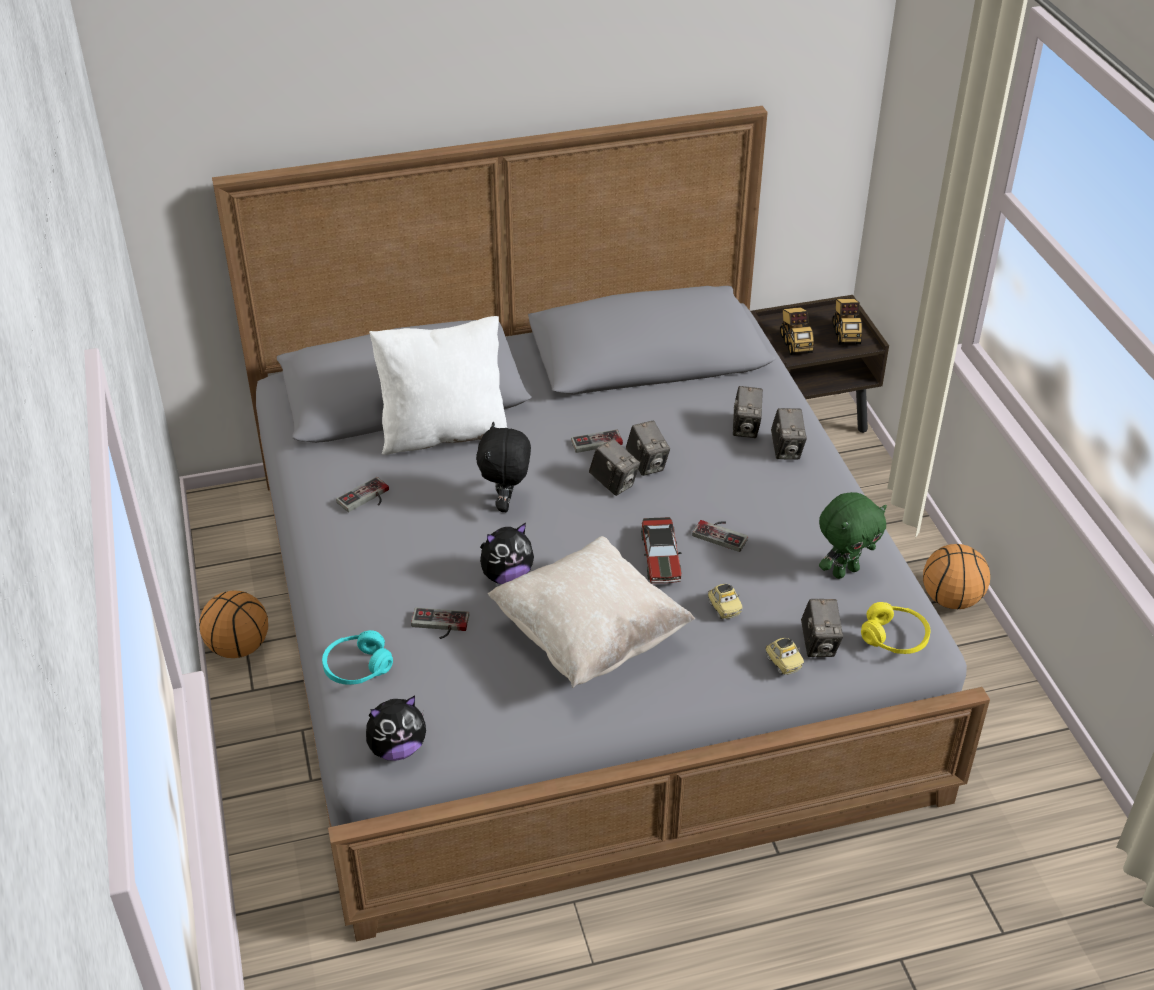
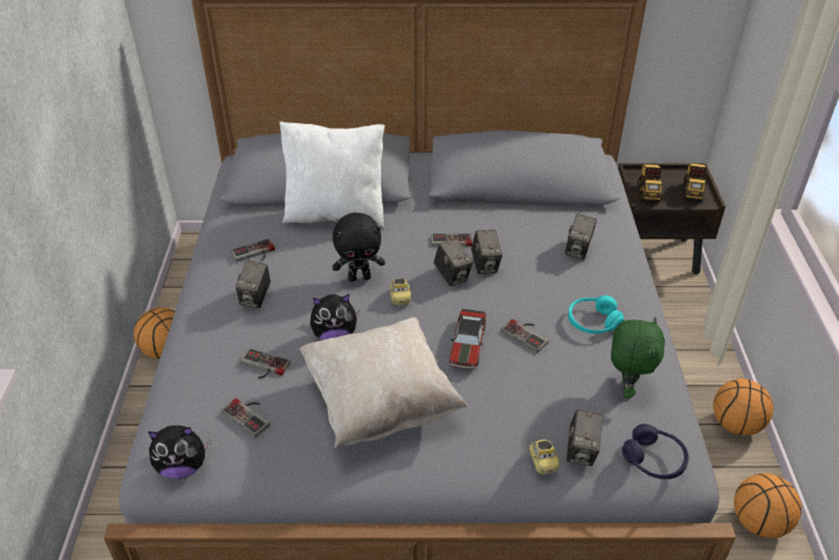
camera: 15 degrees right, 0 degrees up
turquoise headphones [322,630,393,685] -> turquoise headphones moved to [568,295,624,334]
black plush toy [476,422,531,512] -> black plush toy turned 120 degrees counterclockwise [332,213,385,282]
toy car [708,584,742,619] -> toy car moved to [390,278,411,305]
camera [771,408,807,460] -> camera moved to [236,261,271,308]
green plush toy [819,492,887,579] -> green plush toy turned 60 degrees counterclockwise [611,317,665,398]
yellow headphones [861,602,931,654] -> purple headphones [622,424,689,479]
none -> game controller [222,398,270,437]
none -> basketball [734,473,802,538]

